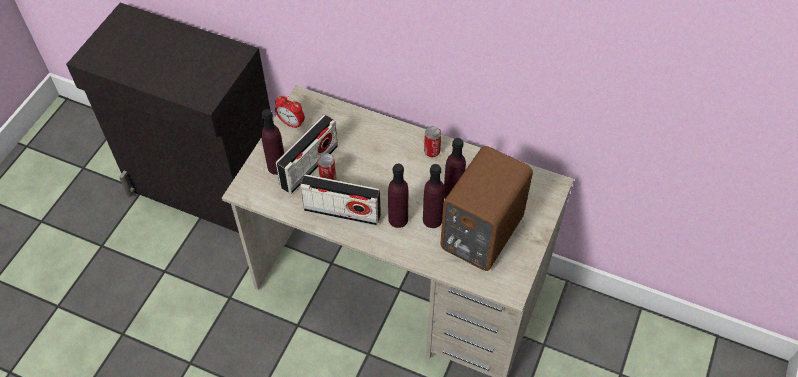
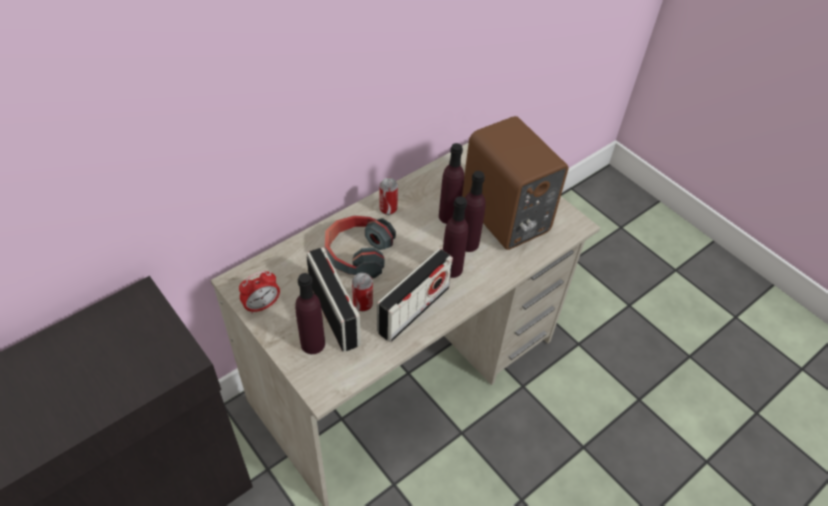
camera: 65 degrees left, 5 degrees down
none -> headphones [324,215,396,278]

